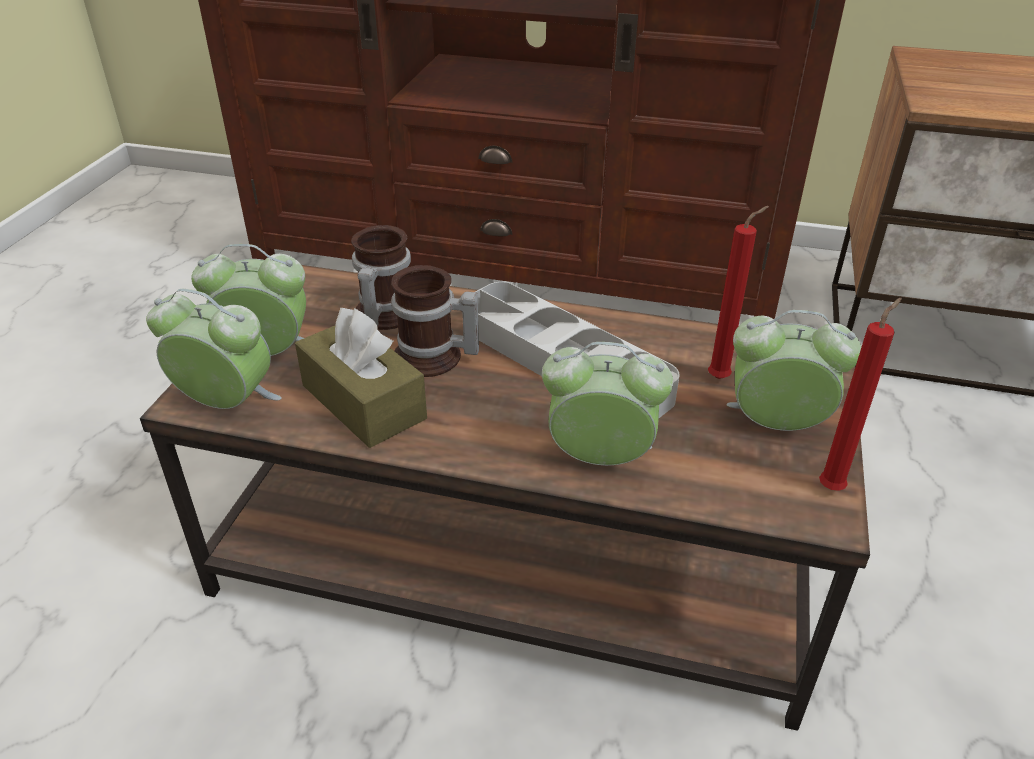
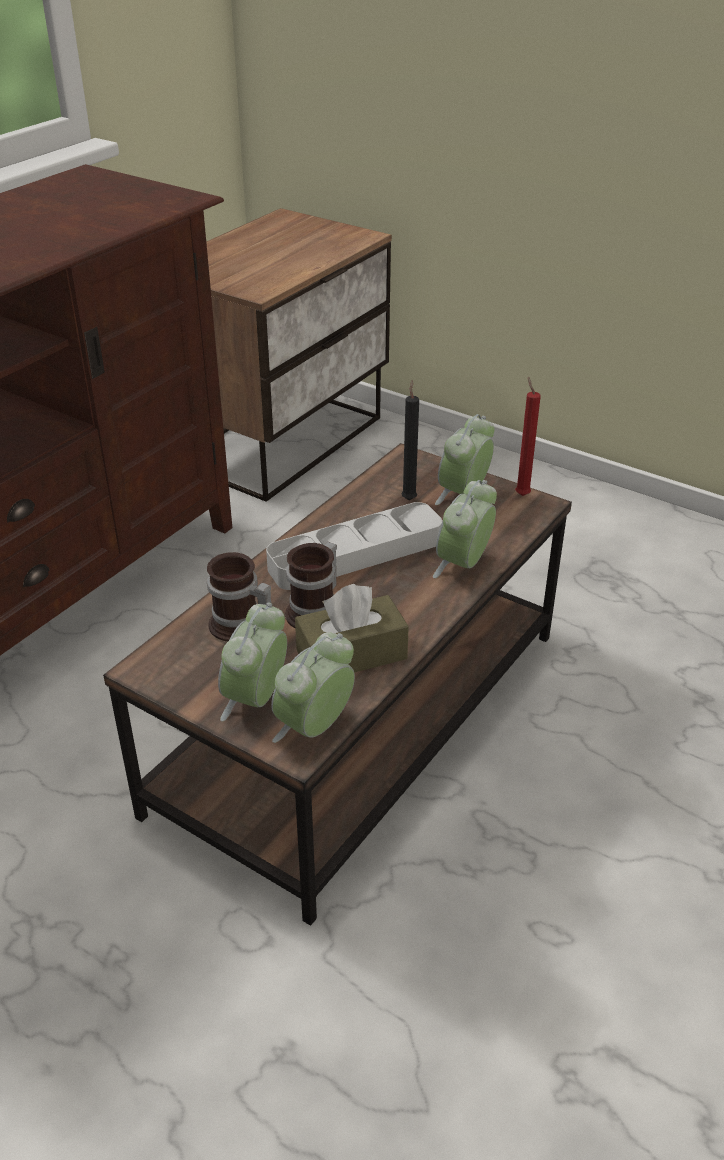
camera: 70 degrees left, 0 degrees up
red candle [708,206,769,379] -> black candle [402,380,419,500]

